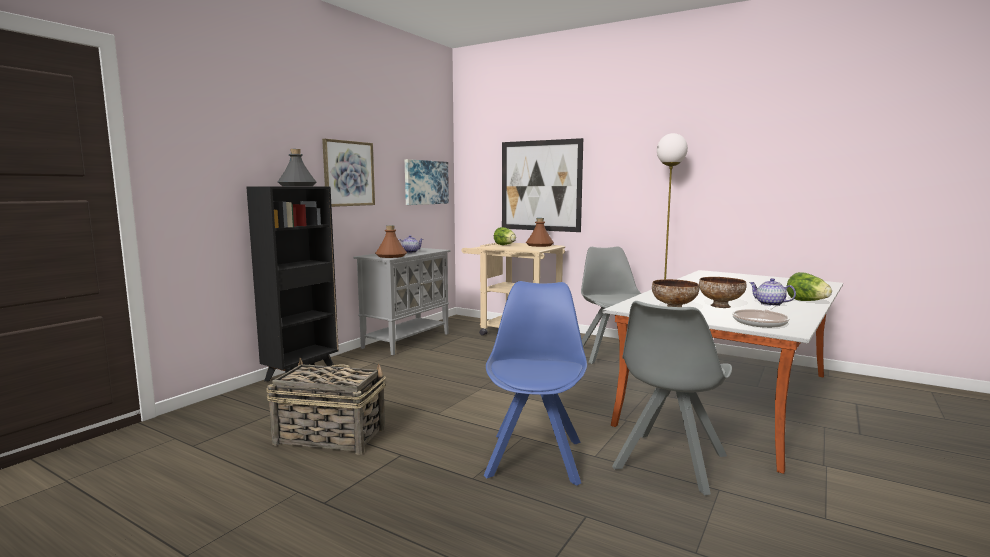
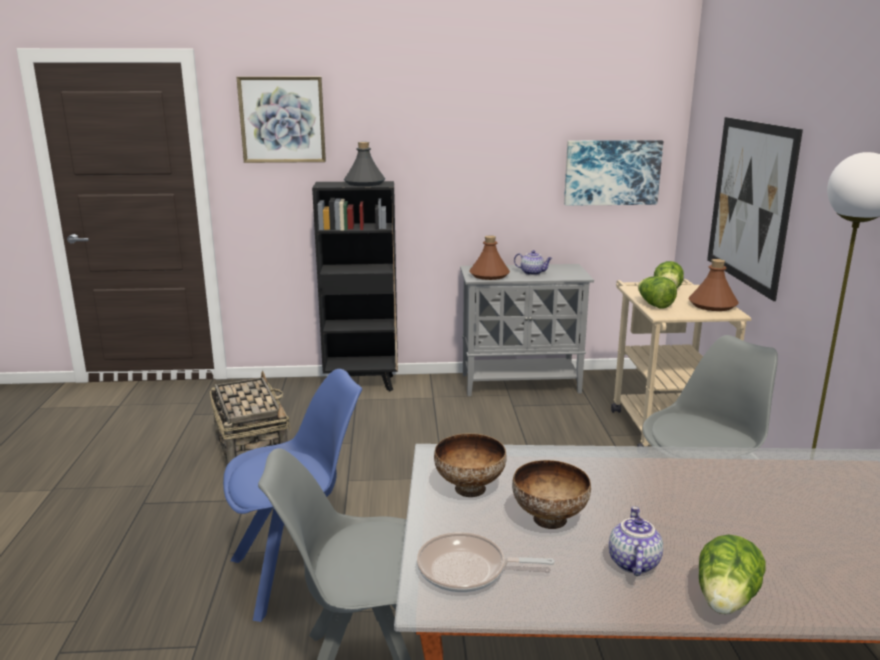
camera: 55 degrees right, 10 degrees up
picture [322,139,375,207] -> picture moved to [237,77,326,163]
none -> lettuce [638,276,677,309]

